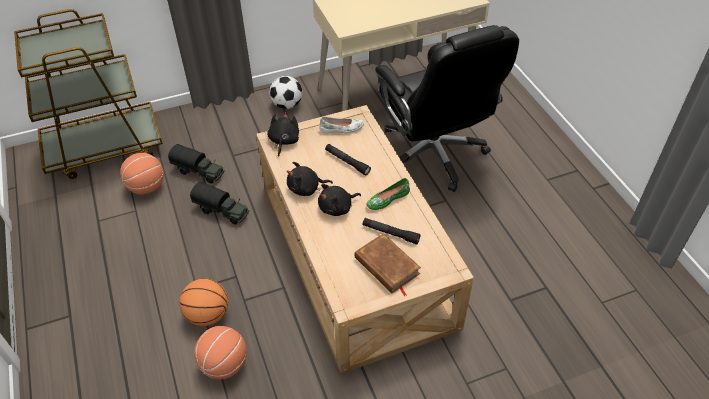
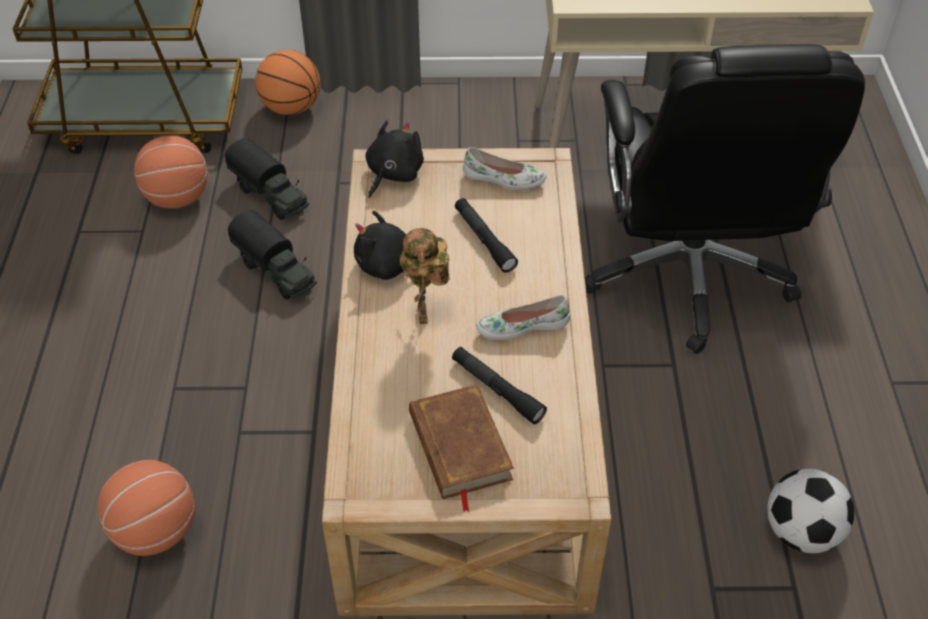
camera: 20 degrees right, 0 degrees up
basketball [179,279,228,326] -> basketball moved to [255,50,320,115]
football [269,76,302,109] -> football moved to [767,469,854,553]
black plush toy [318,184,361,216] -> toy robot [400,228,450,324]
green shoe [366,178,410,210] -> white shoe [476,295,570,340]

